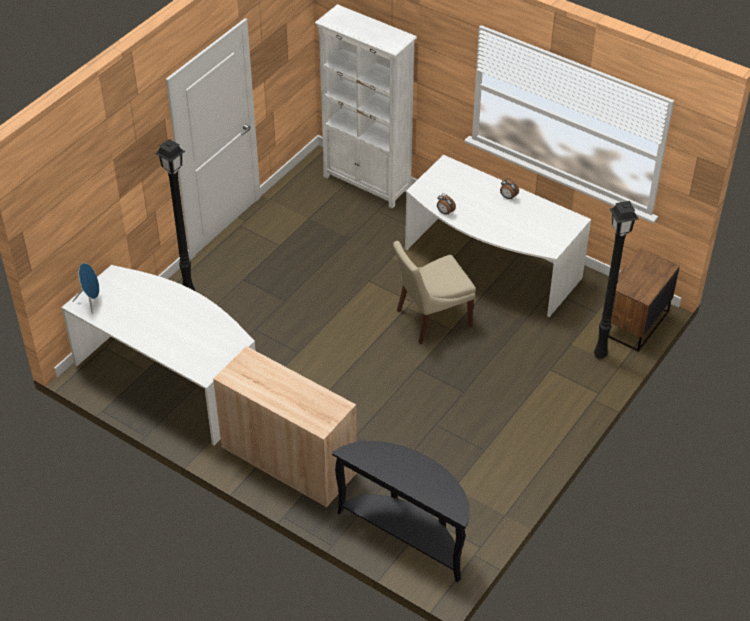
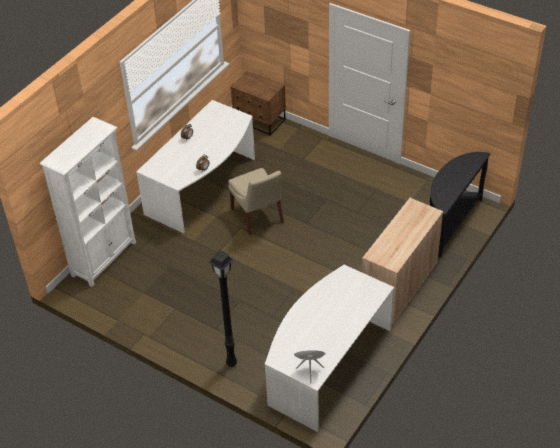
camera: 90 degrees left, 0 degrees up
black floor lamp [594,201,639,359] -> none

